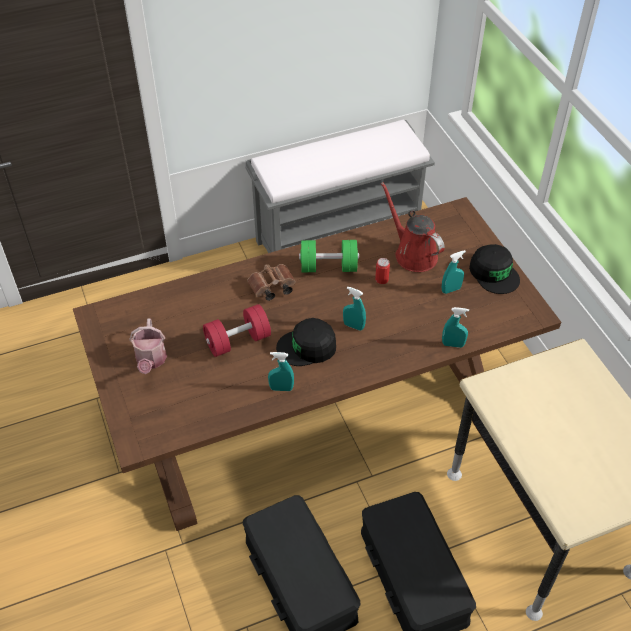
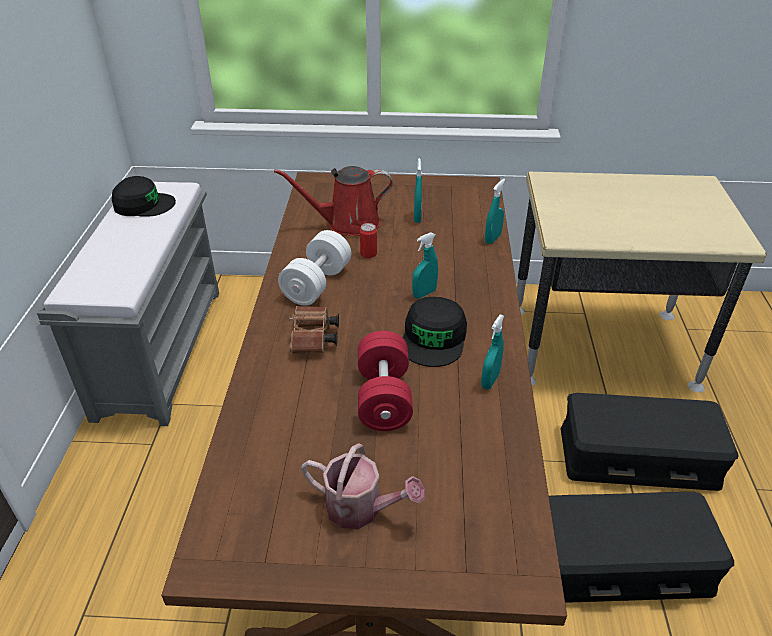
camera: 65 degrees left, 10 degrees down
green dumbbell [299,240,359,272] -> white dumbbell [278,230,351,306]
black cap [469,244,520,294] -> black cap moved to [112,176,176,216]

